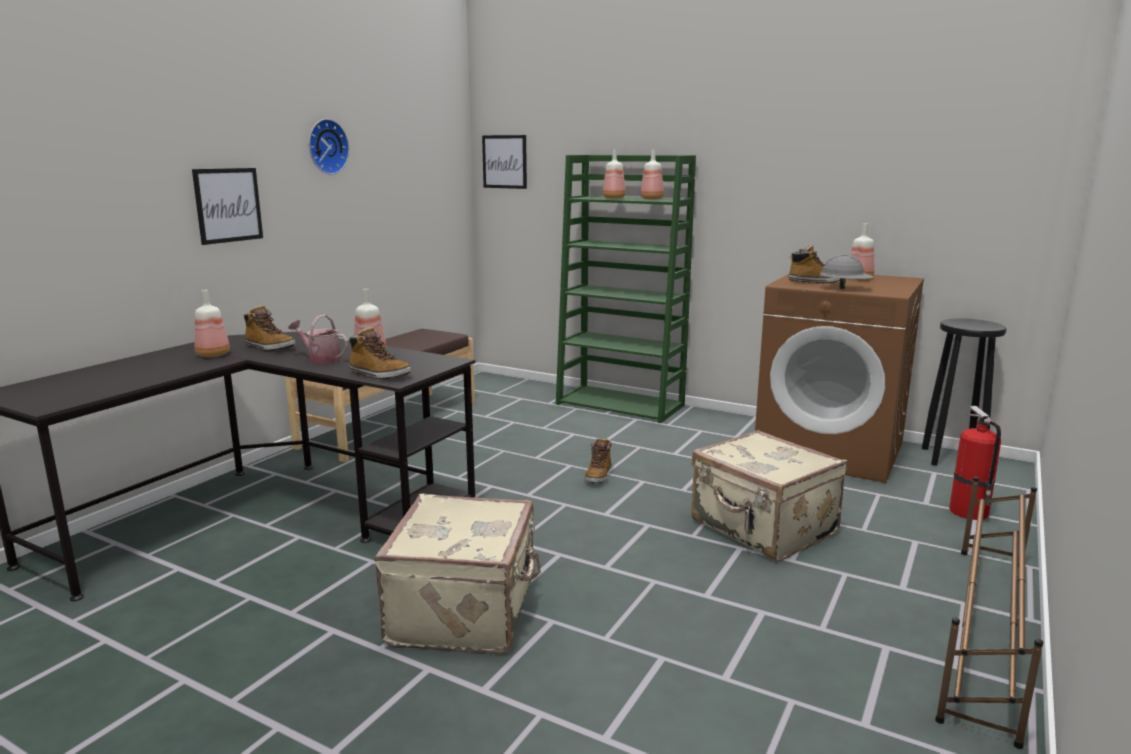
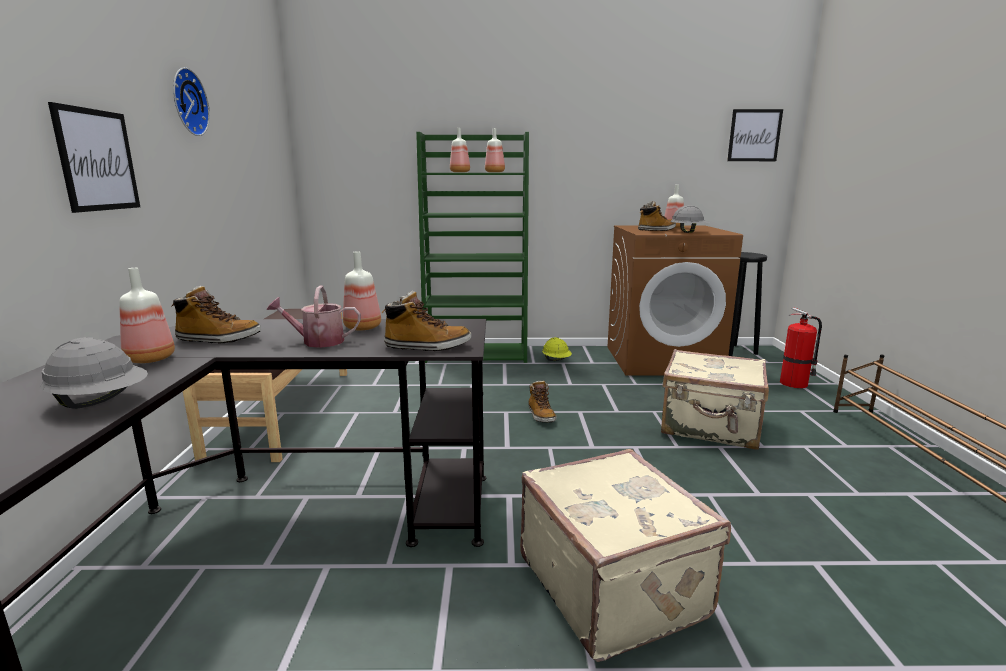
camera: 30 degrees left, 0 degrees up
picture [482,135,527,189] -> picture moved to [727,109,783,161]
none -> grey hard hat [40,337,148,409]
none -> yellow hard hat [542,337,572,361]

